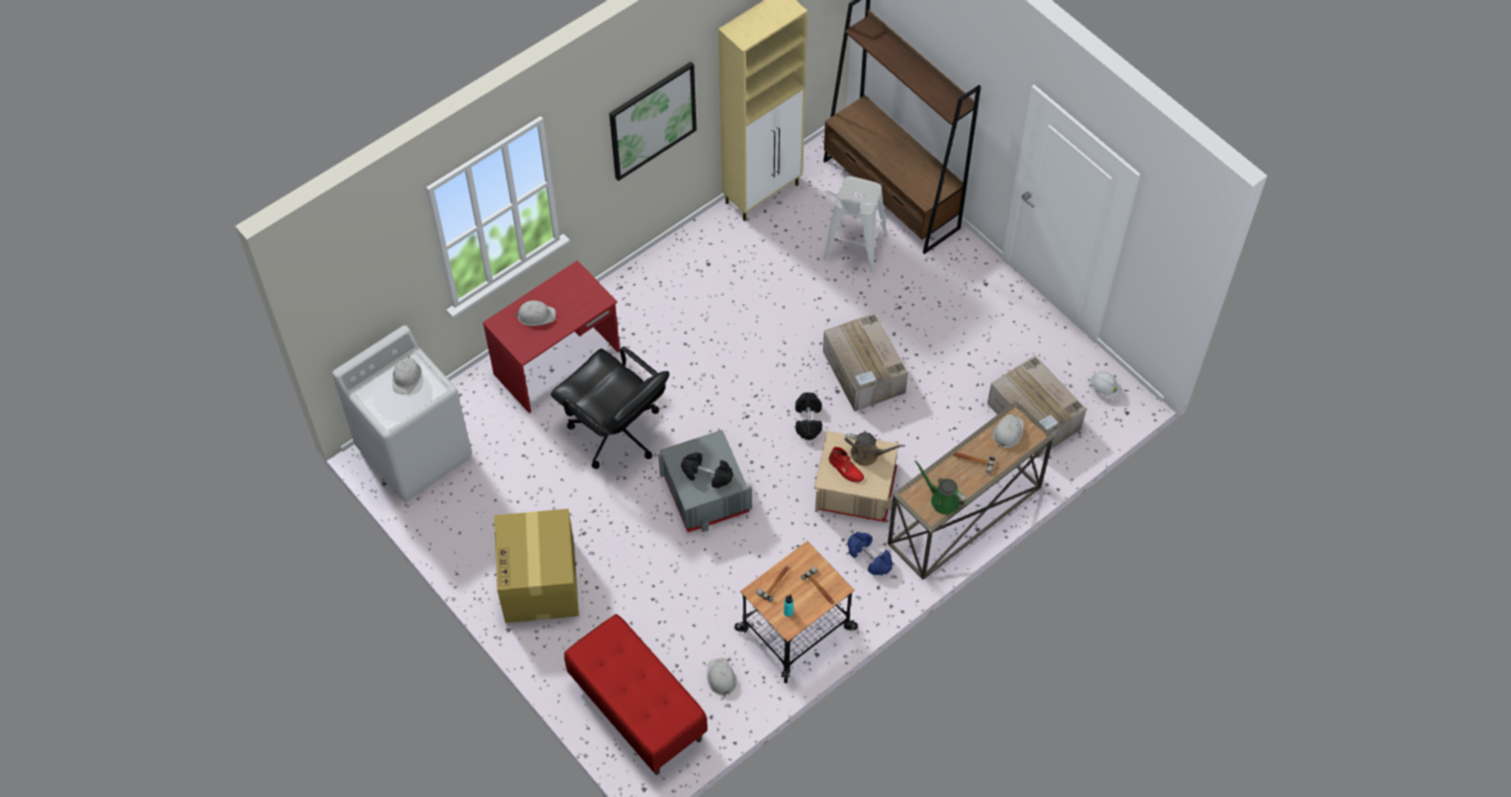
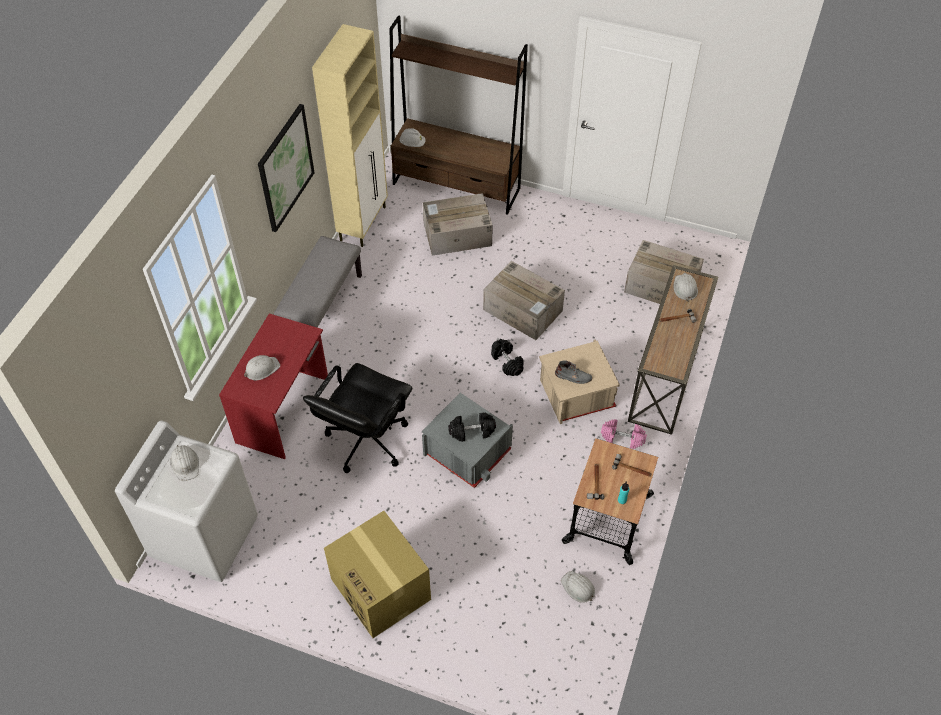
camera: 30 degrees left, 5 degrees down
black office chair [551,346,669,469] -> black office chair turned 105 degrees clockwise [303,363,412,473]
red bench [564,614,707,775] -> none
white stool [823,176,887,273] -> cardboard box [423,193,493,256]
red boot [829,447,864,483] -> grey boot [555,360,592,384]
brown watering can [844,432,905,466] -> none
blue dumbbell [848,532,893,575] -> pink dumbbell [601,419,647,449]
green watering can [914,460,967,515] -> none
white hard hat [1090,371,1121,400] -> white hard hat moved to [399,128,426,147]
none -> grey bench [274,236,362,328]

